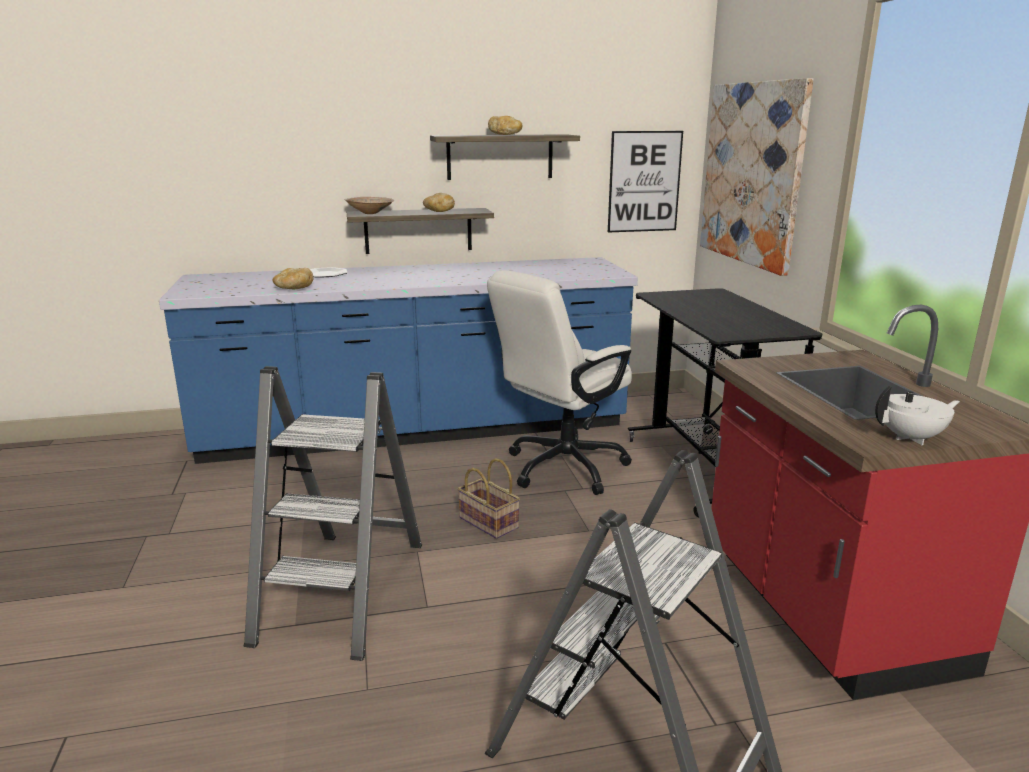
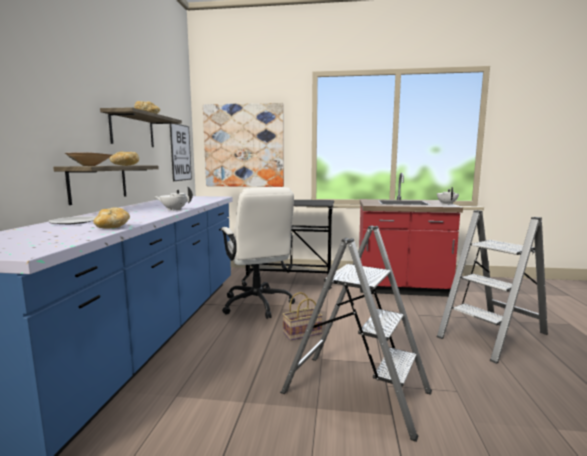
camera: 70 degrees left, 10 degrees down
none -> white teapot [154,186,193,211]

